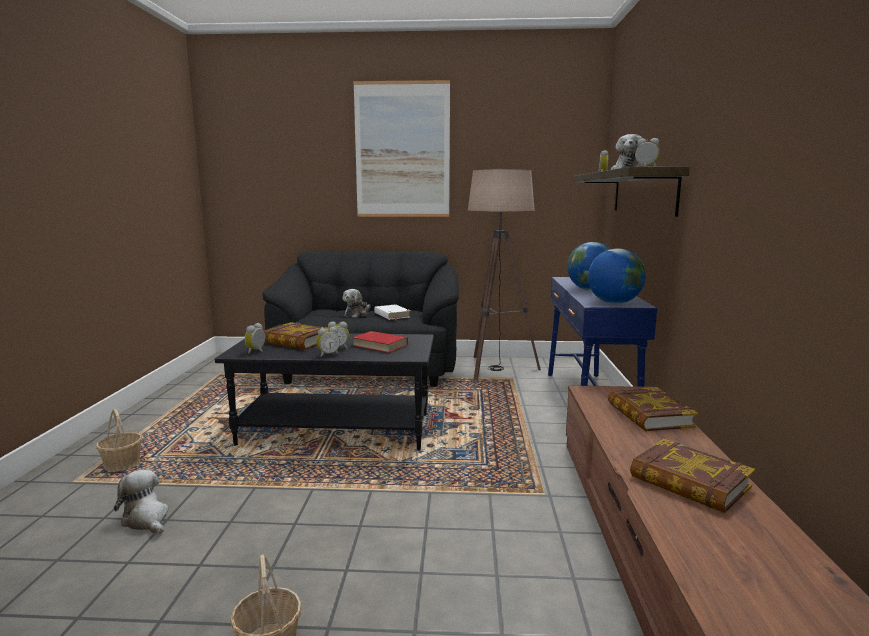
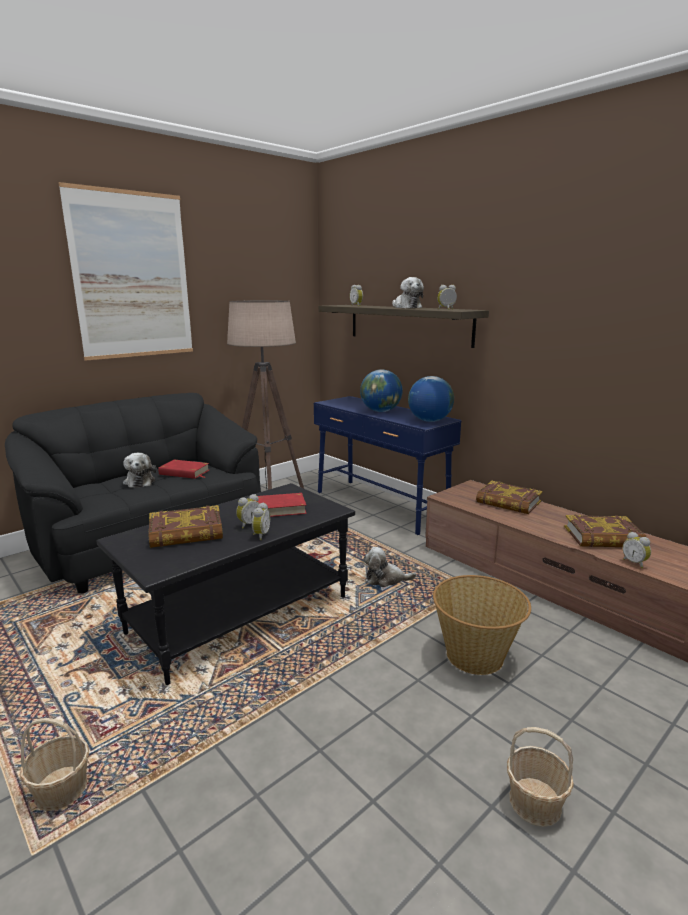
camera: 45 degrees left, 5 degrees up
plush toy [114,469,169,535] -> plush toy moved to [364,547,417,587]
alarm clock [245,323,265,353] -> alarm clock moved to [623,532,651,568]
white book [374,304,410,320] -> red book [158,460,209,479]
none -> basket [433,575,531,675]

